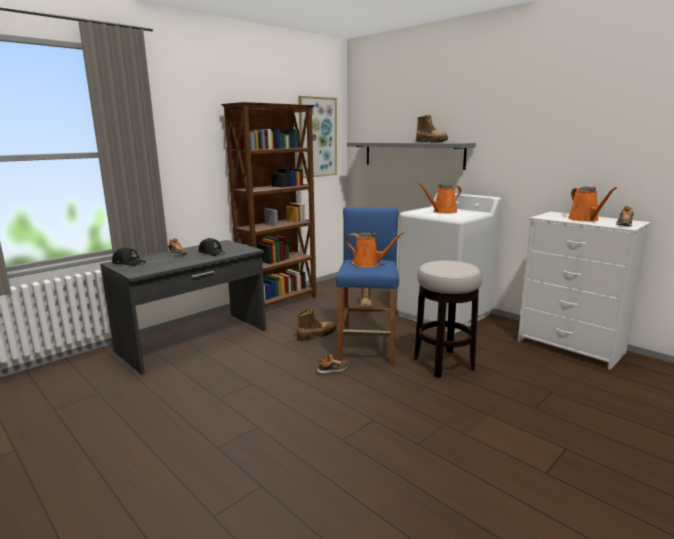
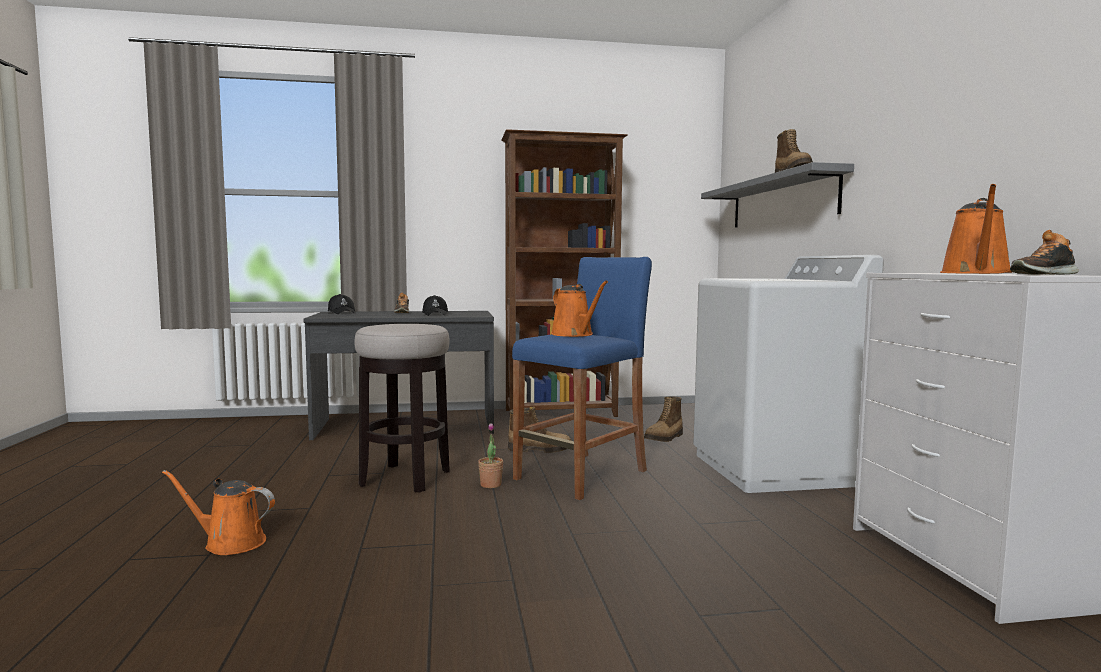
camera: 35 degrees right, 10 degrees down
picture [298,96,337,178] -> none
shoe [317,354,349,374] -> potted plant [478,423,503,488]
stool [414,261,482,378] -> stool moved to [354,324,450,493]
orange watering can [418,183,461,213] -> orange watering can moved to [162,470,275,555]

